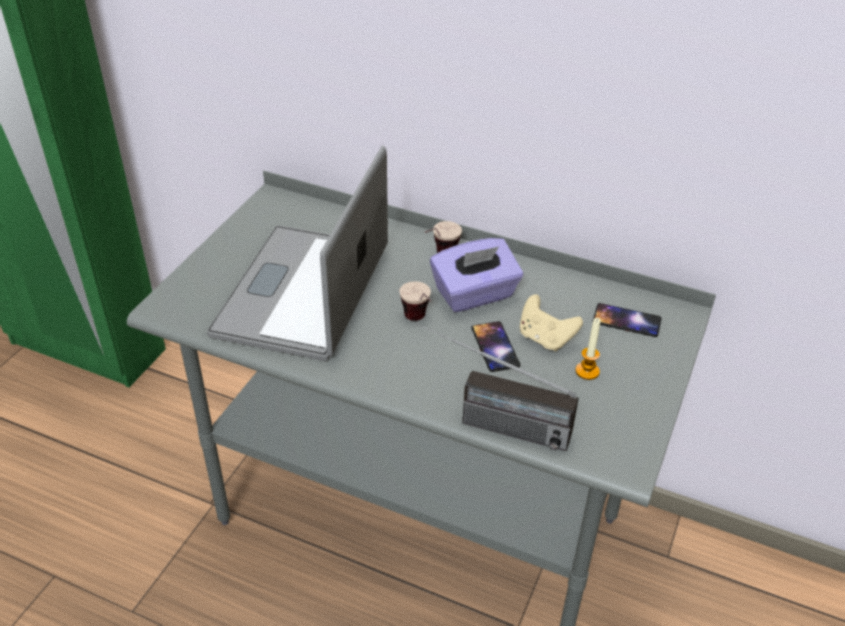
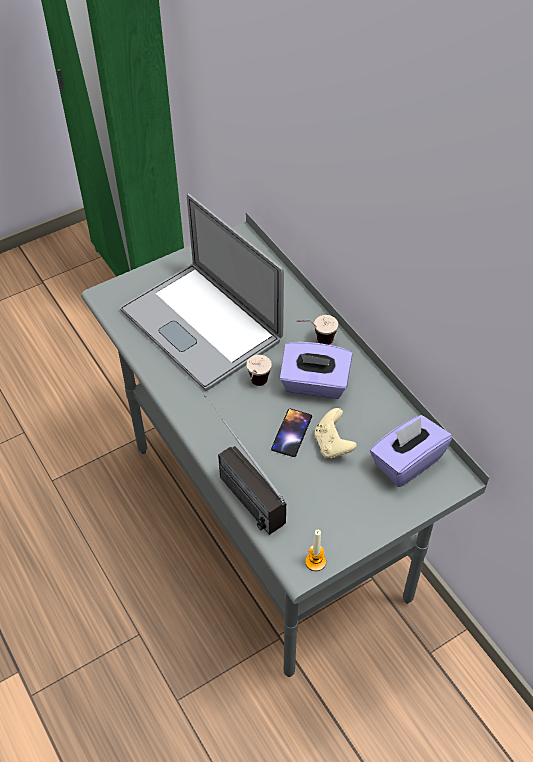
camera: 35 degrees right, 10 degrees up
laptop [207,146,388,361] -> laptop turned 90 degrees counterclockwise [120,193,284,391]
candle [575,318,601,380] -> candle moved to [305,530,326,571]
phone [593,303,662,337] -> purple tissue box [370,415,452,487]

